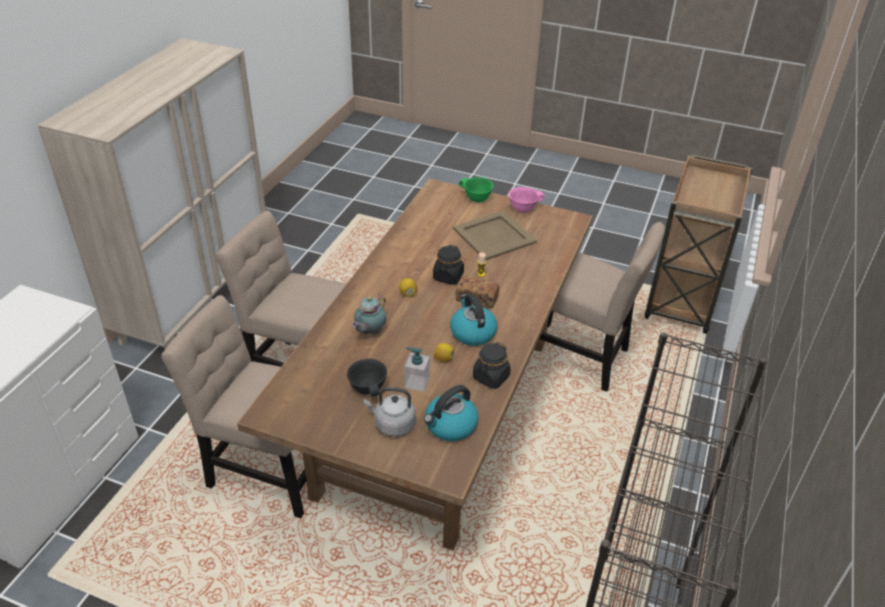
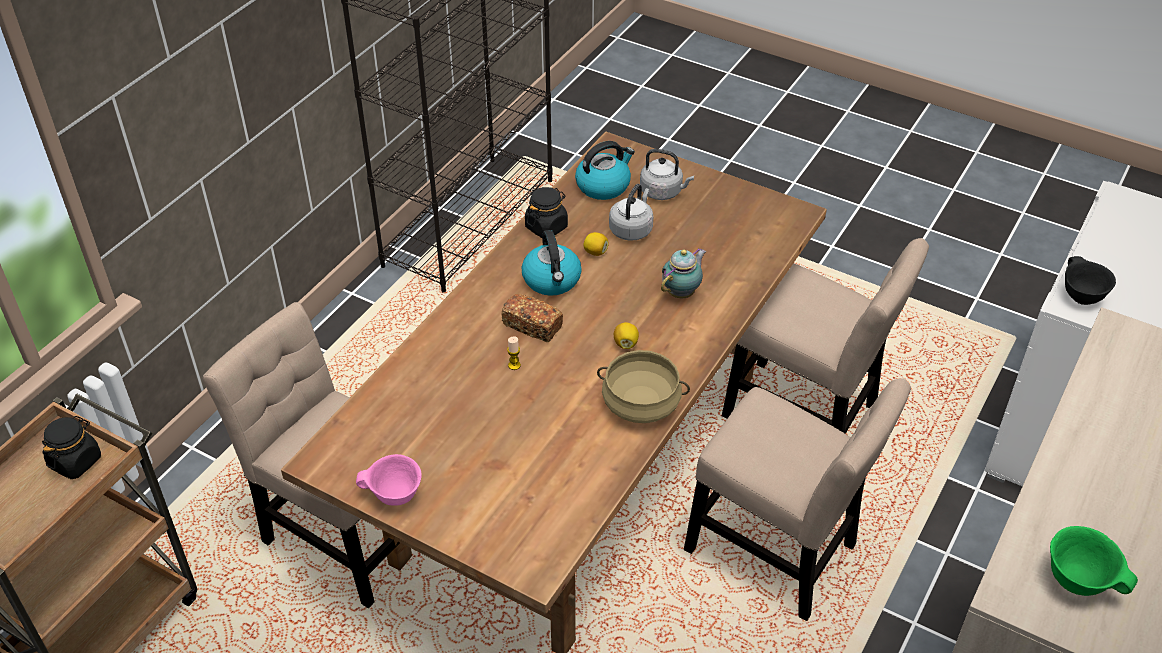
camera: 170 degrees left, 5 degrees up
black bowl [347,359,387,397] -> black bowl moved to [1065,256,1116,305]
soap dispenser [404,347,430,392] -> grey kettle [609,184,653,241]
black jar [433,245,464,285] -> black jar moved to [42,416,101,479]
beige tray [453,211,537,261] -> none
green bowl [459,177,493,203] -> green bowl moved to [1050,526,1138,596]
none -> beige cooking pot [597,350,690,423]

